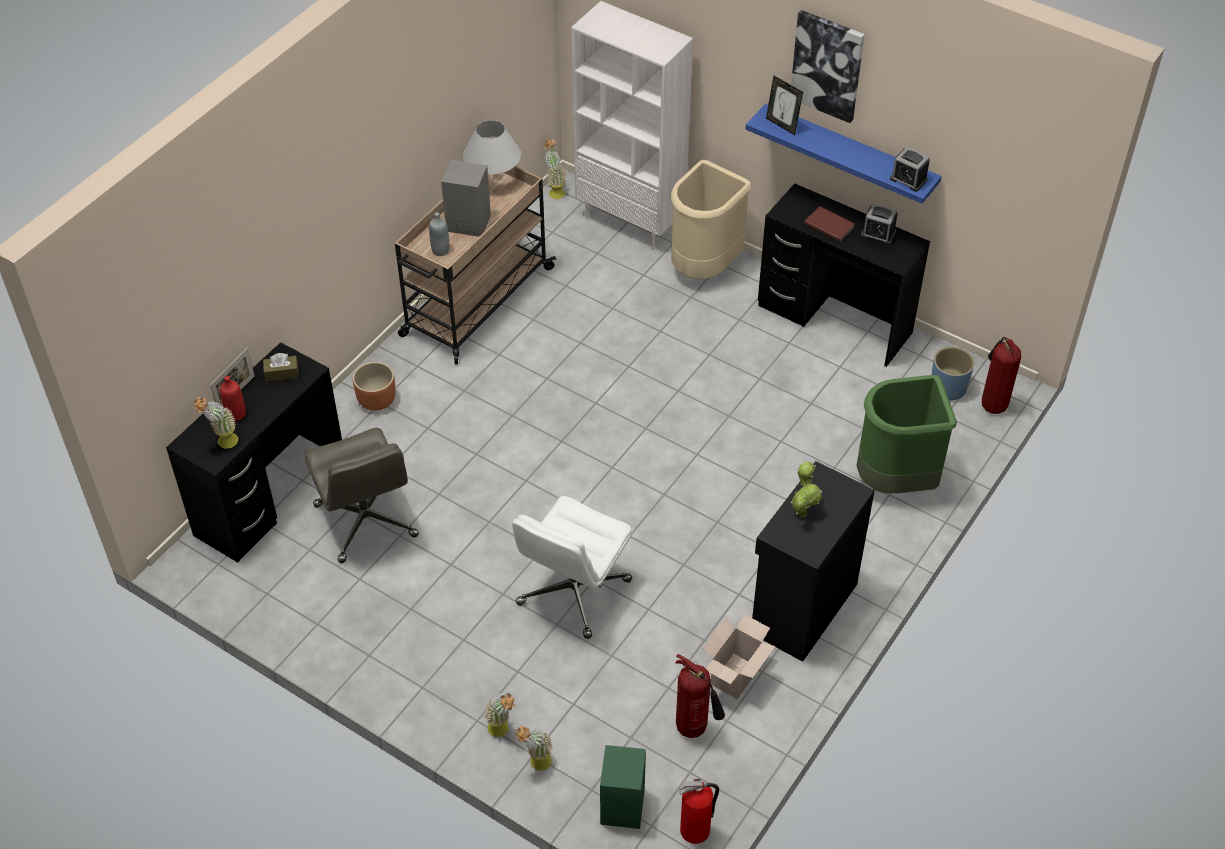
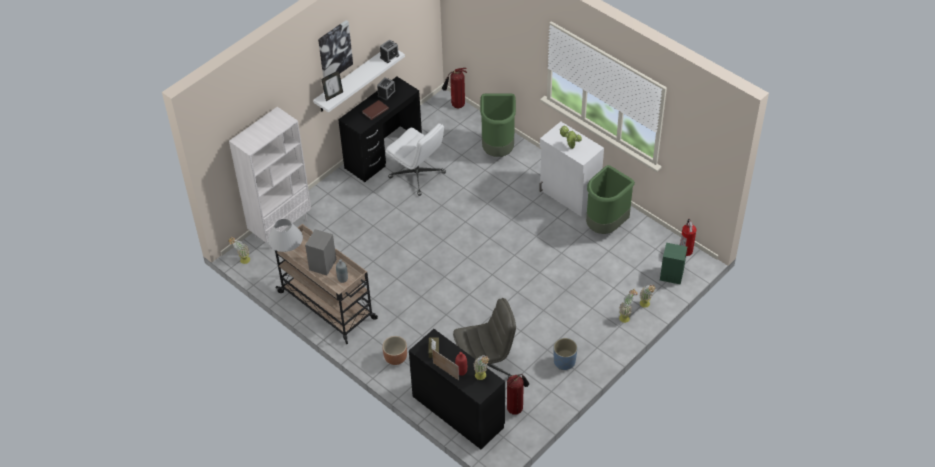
camera: 80 degrees left, 0 degrees up
white office chair [512,496,633,639] -> white office chair moved to [386,123,446,196]
beige trash can [671,160,751,279] -> none
fire extinguisher [675,654,725,738] -> fire extinguisher moved to [507,374,529,415]
cardboard box [702,614,776,699] -> green trash can [586,165,635,234]
blue shelf [746,104,942,204] -> white shelf [313,50,405,113]
black cabinet [752,461,875,662] -> white cabinet [539,122,604,217]
blue planter [932,346,974,401] -> blue planter moved to [553,338,577,370]

